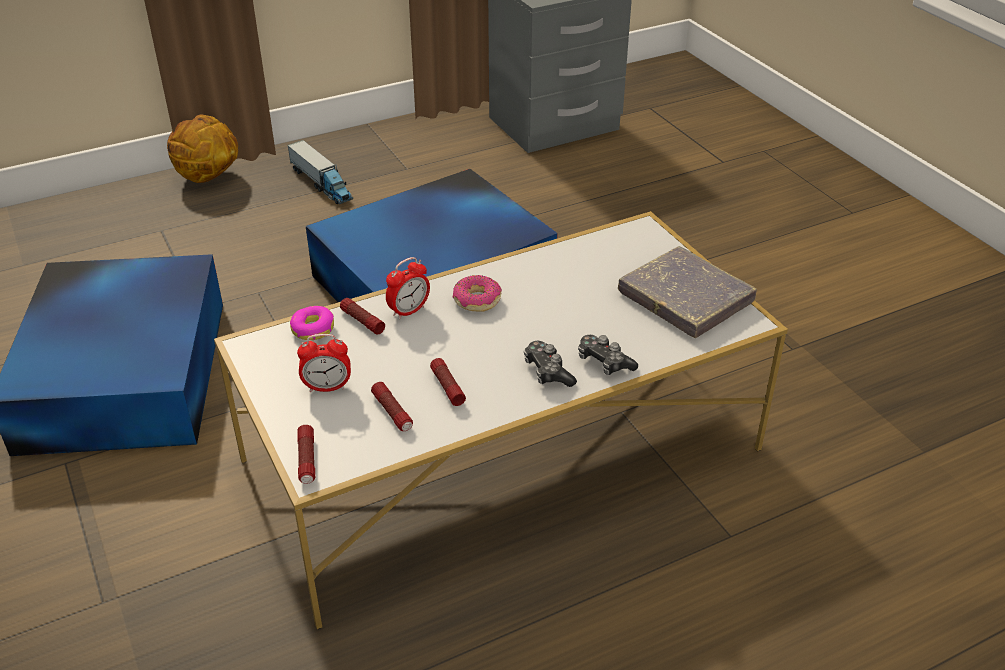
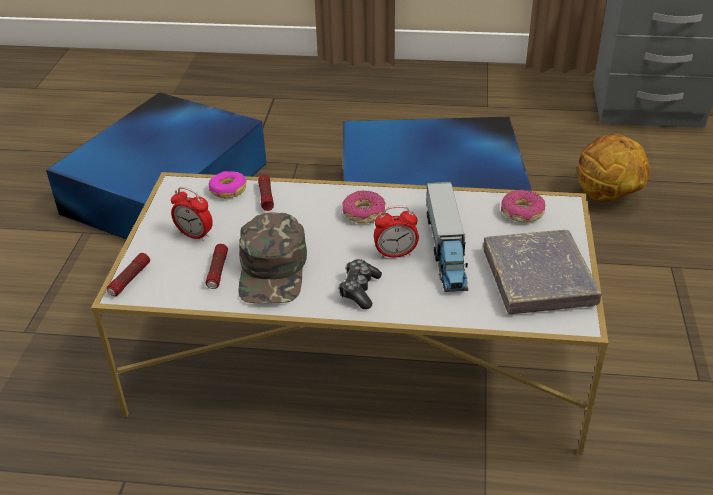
camera: 35 degrees right, 0 degrees up
basketball [167,114,238,183] -> basketball moved to [578,134,650,202]
toy truck [287,140,353,204] -> toy truck moved to [426,182,468,292]
alarm clock [386,257,430,320] -> alarm clock moved to [374,206,419,258]
flashlight [430,358,466,406] -> green cap [238,212,307,303]
game controller [578,335,638,375] -> none
none -> donut [501,190,545,222]

